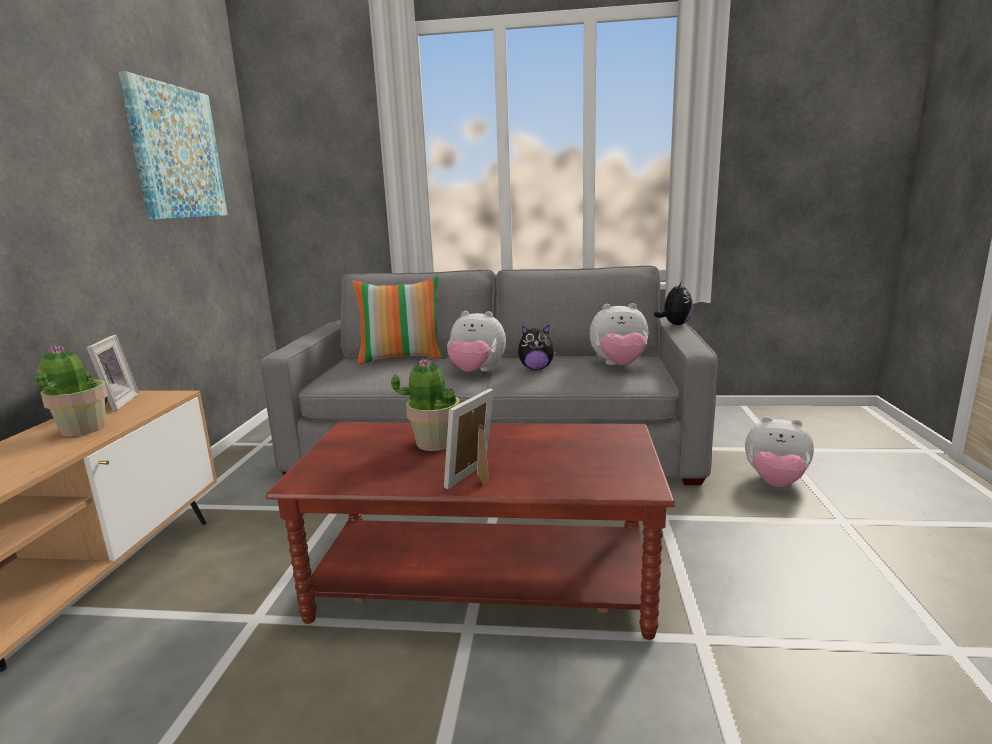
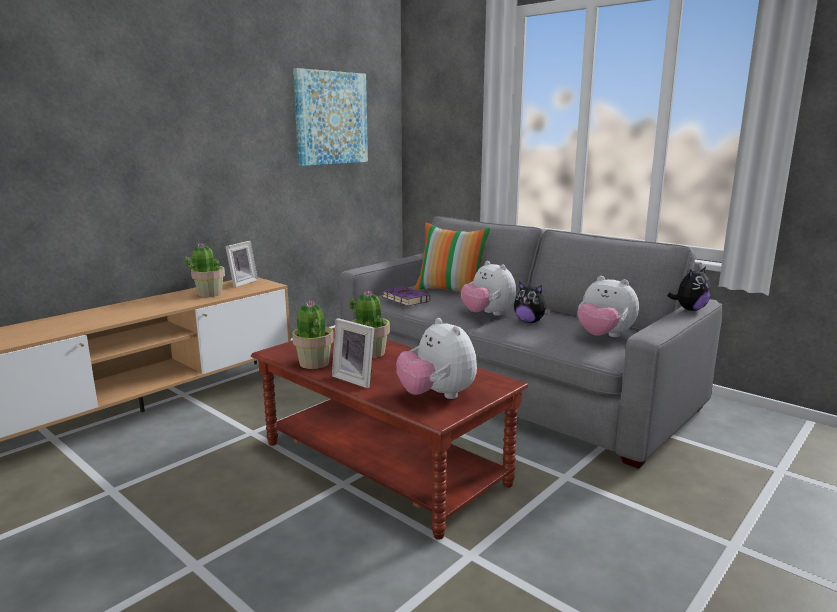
camera: 35 degrees right, 0 degrees up
picture frame [444,389,493,489] -> picture frame turned 120 degrees counterclockwise [332,318,374,388]
plush toy [745,416,814,487] -> plush toy moved to [396,318,477,399]
none -> potted plant [292,300,334,369]
none -> purple book [382,286,430,306]

